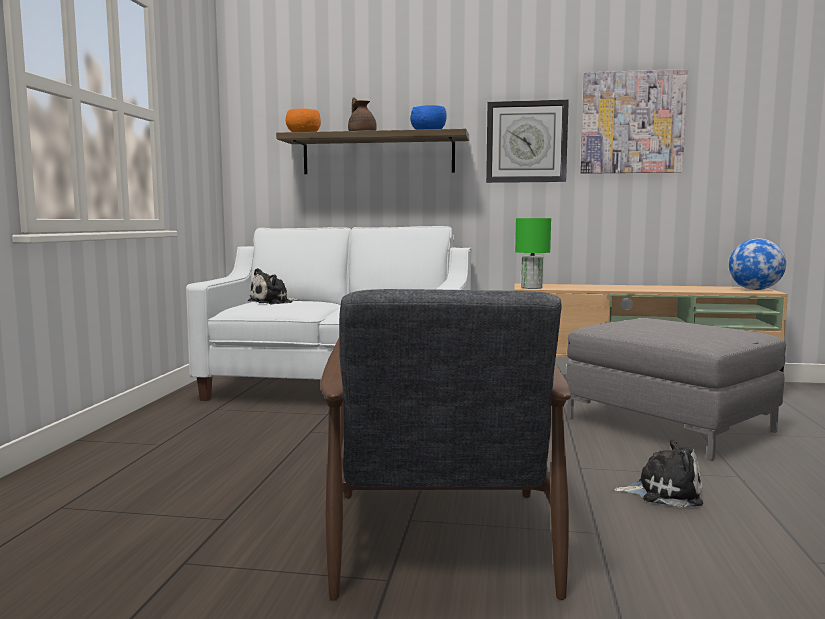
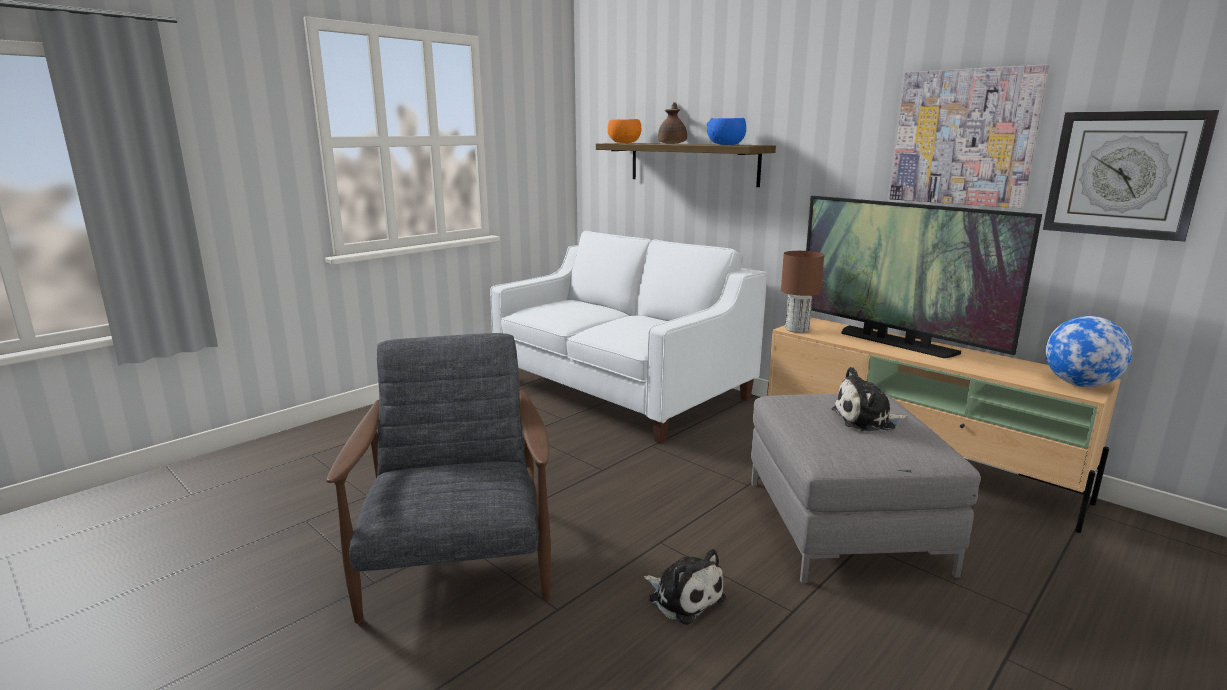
camera: 35 degrees right, 10 degrees up
plush toy [248,268,299,304] -> plush toy moved to [832,367,908,431]
grey armchair [321,289,571,601] -> grey armchair turned 135 degrees clockwise [326,333,551,624]
wall clock [486,100,569,183] -> wall clock moved to [1043,110,1219,242]
green table lamp [515,218,551,289] -> brown table lamp [781,251,824,333]
none -> television [806,196,1042,358]

